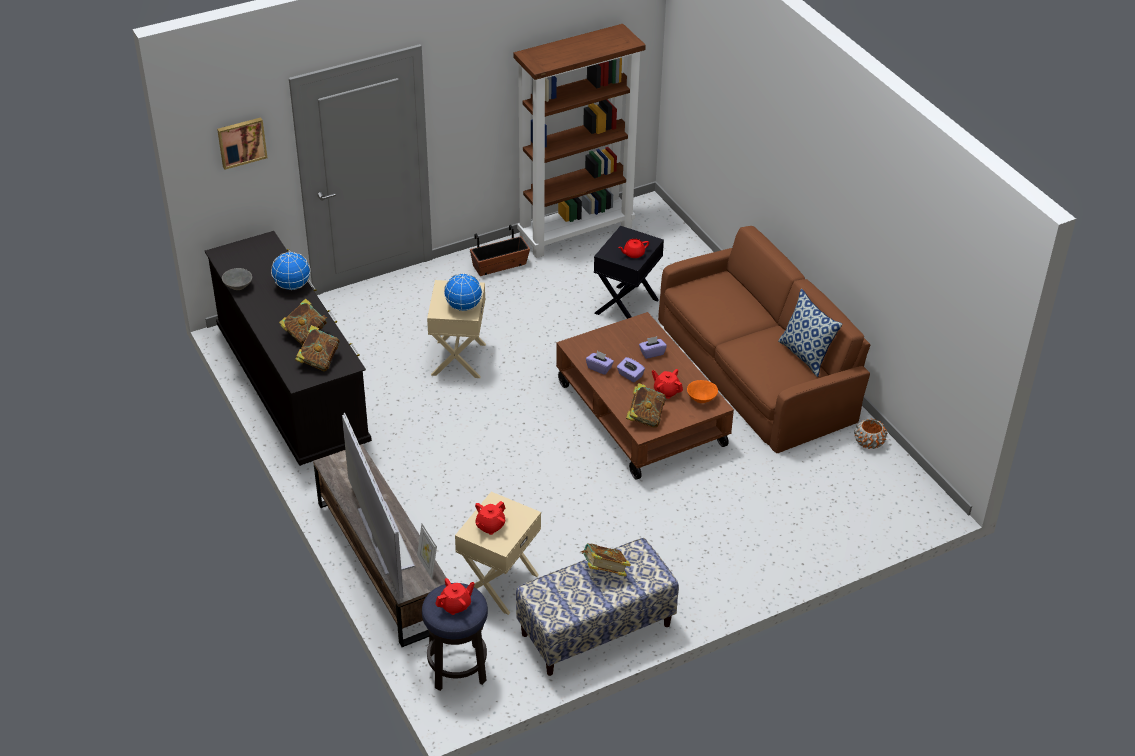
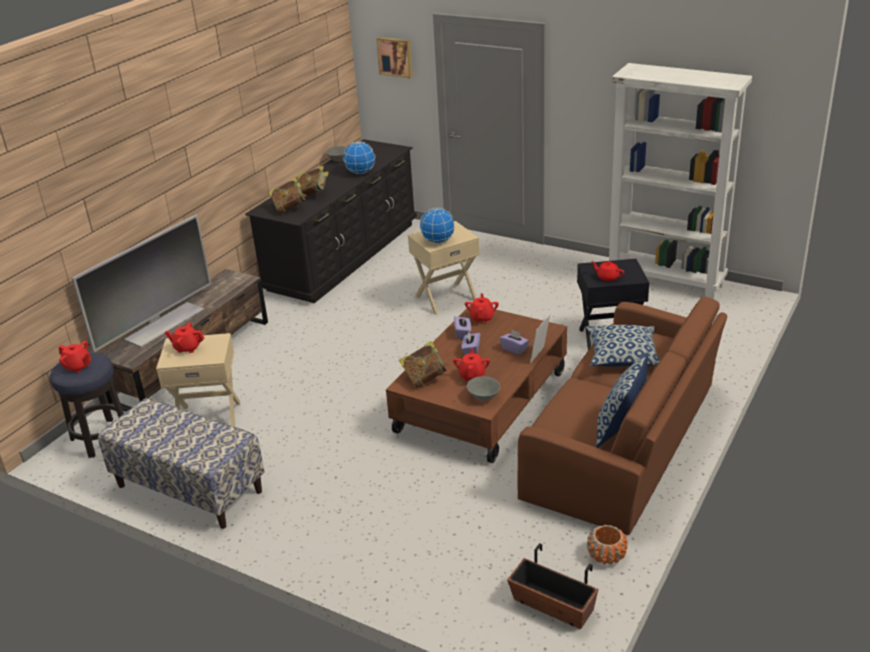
camera: 60 degrees right, 10 degrees down
picture frame [417,523,437,579] -> picture frame moved to [530,314,550,364]
planter [470,225,530,276] -> planter moved to [507,543,598,629]
brown bookcase [513,24,646,258] -> white bookcase [609,63,752,299]
book [581,543,631,577] -> none
orange bowl [687,380,718,403] -> grey bowl [467,376,500,401]
none -> red teapot [465,294,499,322]
none -> pillow [586,325,660,367]

